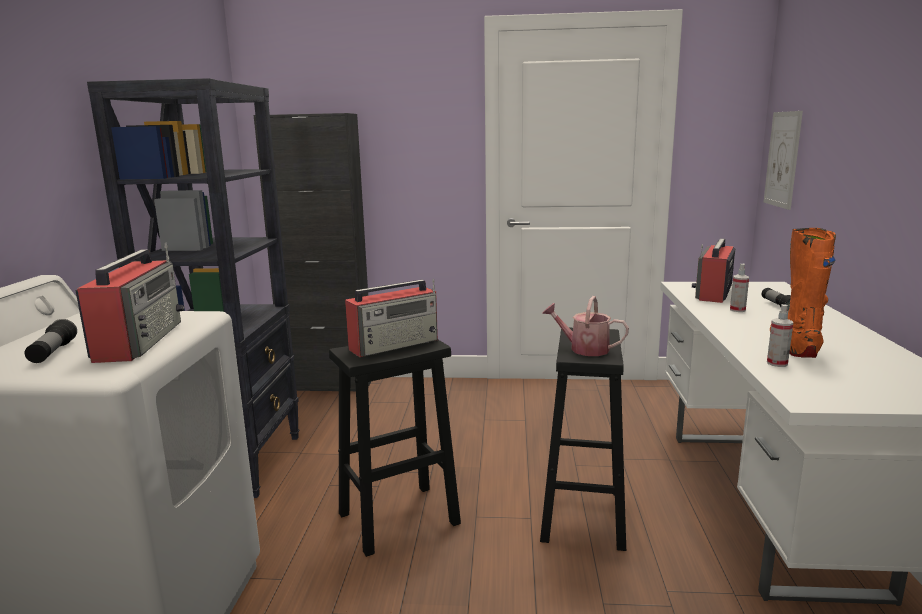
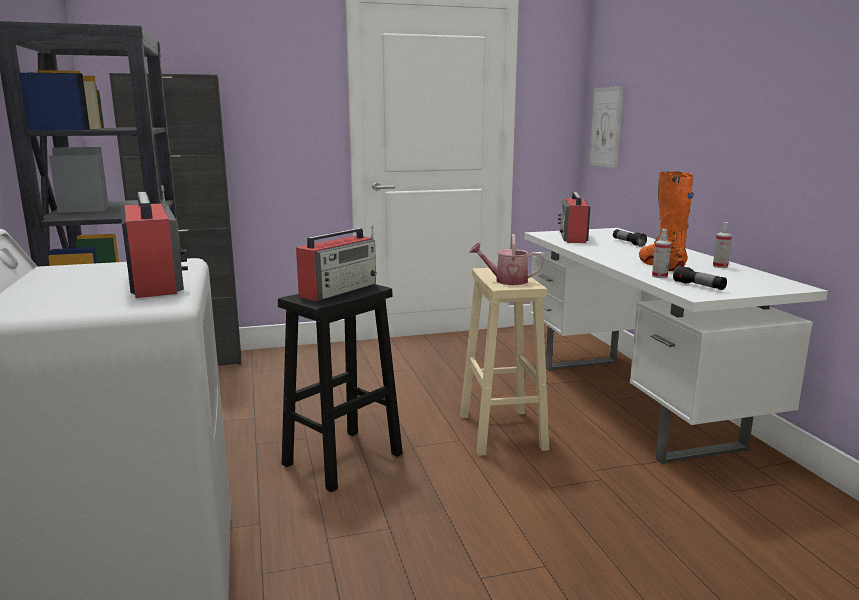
camera: 20 degrees left, 0 degrees up
flashlight [25,319,77,363] -> flashlight moved to [673,265,727,290]
black stool [540,328,626,551] -> beige stool [460,268,549,456]
spray bottle [730,264,749,312] -> spray bottle moved to [713,222,732,268]

